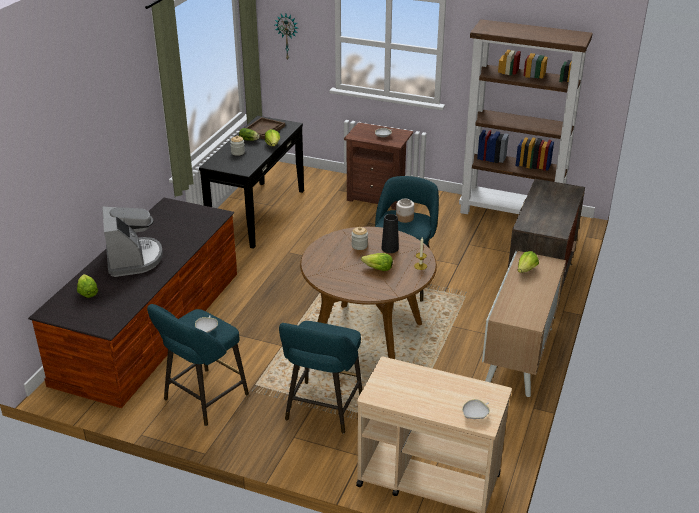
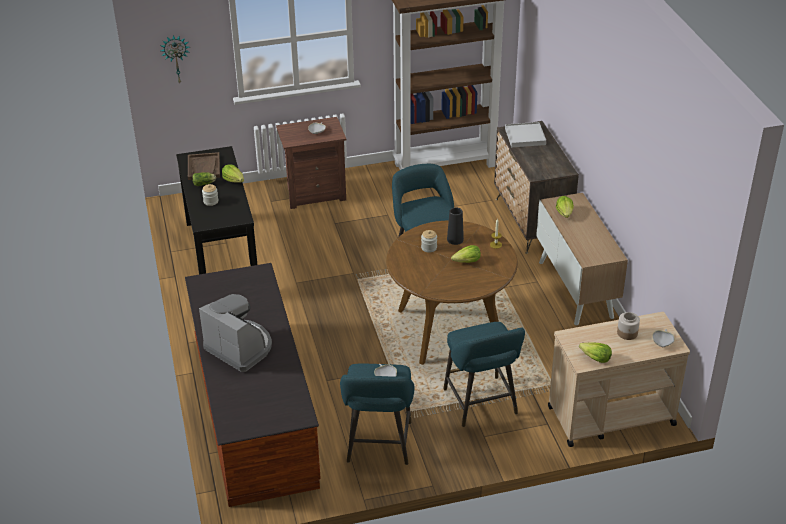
camera: 35 degrees left, 5 degrees up
lettuce [77,274,98,298] -> lettuce moved to [579,342,612,363]
jar [396,199,414,223] -> jar moved to [617,312,640,340]
none -> white tray [505,122,546,147]

